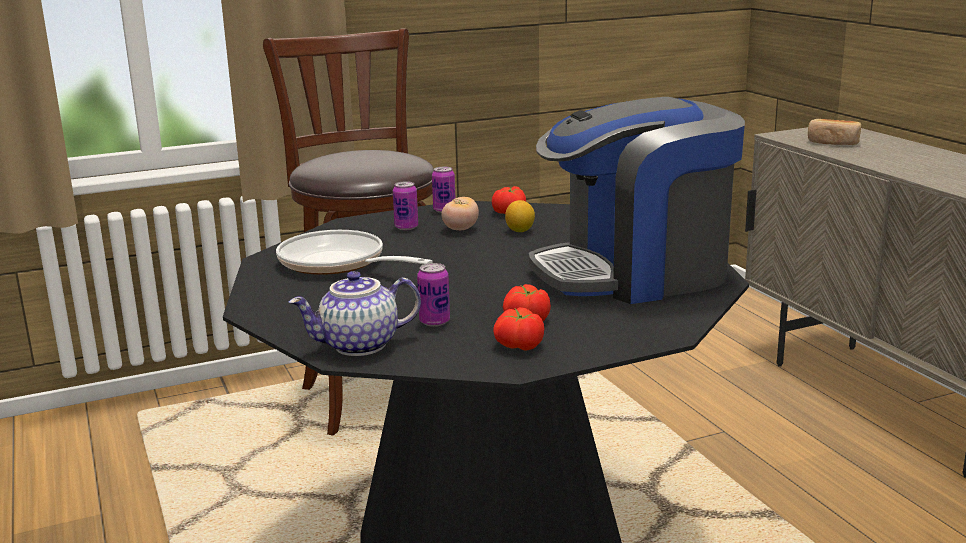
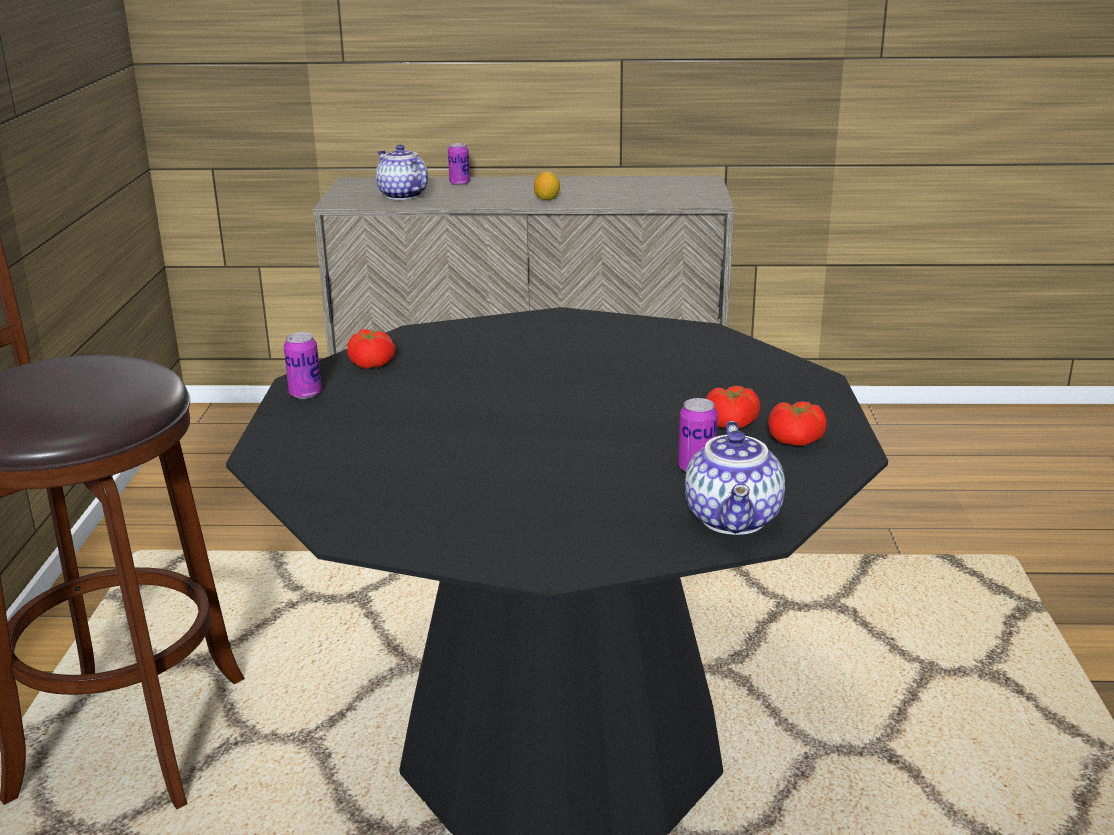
camera: 65 degrees left, 5 degrees up
frying pan [276,230,433,275] -> none
can [393,181,418,230] -> can moved to [448,143,470,186]
tomato [441,197,479,230] -> none
lemon [505,200,535,232] -> lemon moved to [534,172,560,200]
coffee machine [529,97,745,304] -> none
bread [808,119,861,145] -> teapot [376,144,428,200]

